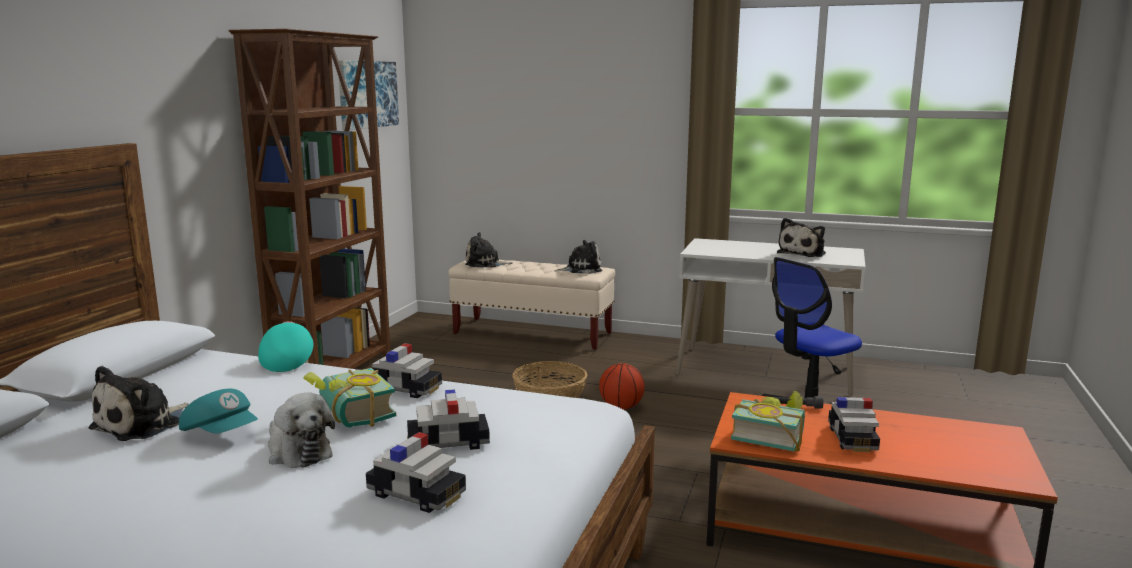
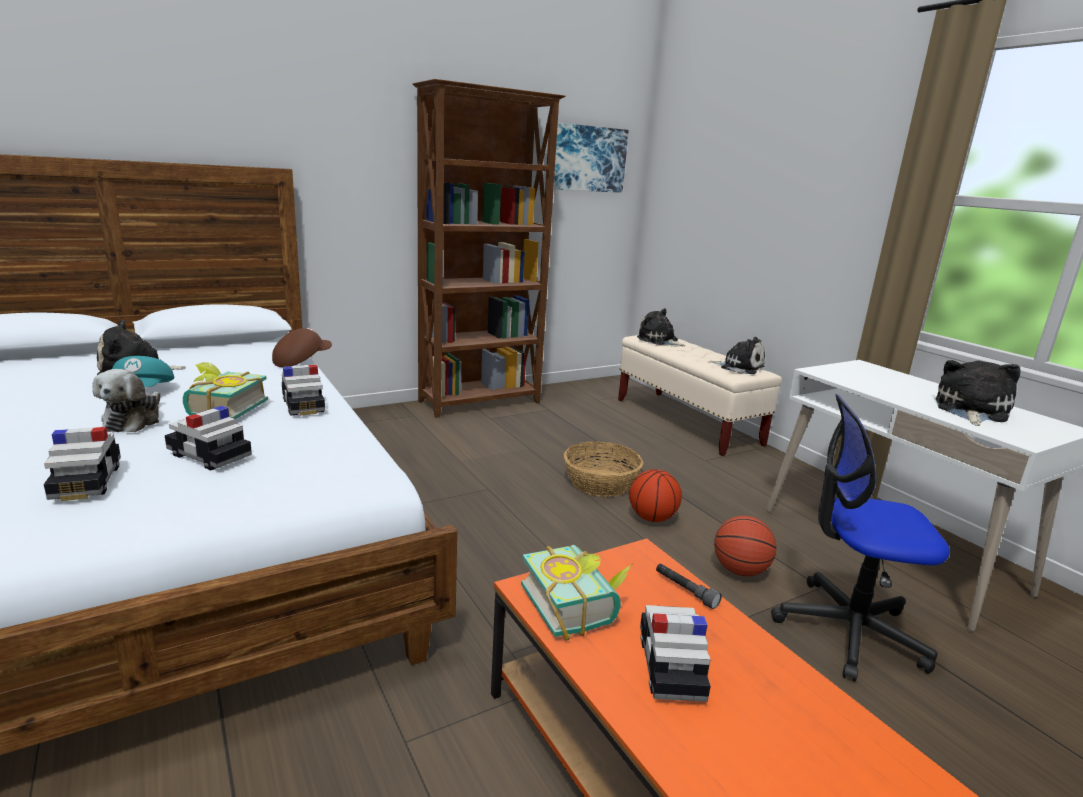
camera: 40 degrees right, 5 degrees up
turquoise cap [258,321,313,372] -> brown cap [272,328,332,367]
plush toy [777,218,826,257] -> plush toy turned 135 degrees clockwise [935,360,1020,426]
toy car [828,397,880,452] -> toy car turned 135 degrees clockwise [640,605,711,702]
none -> basketball [714,516,776,577]

